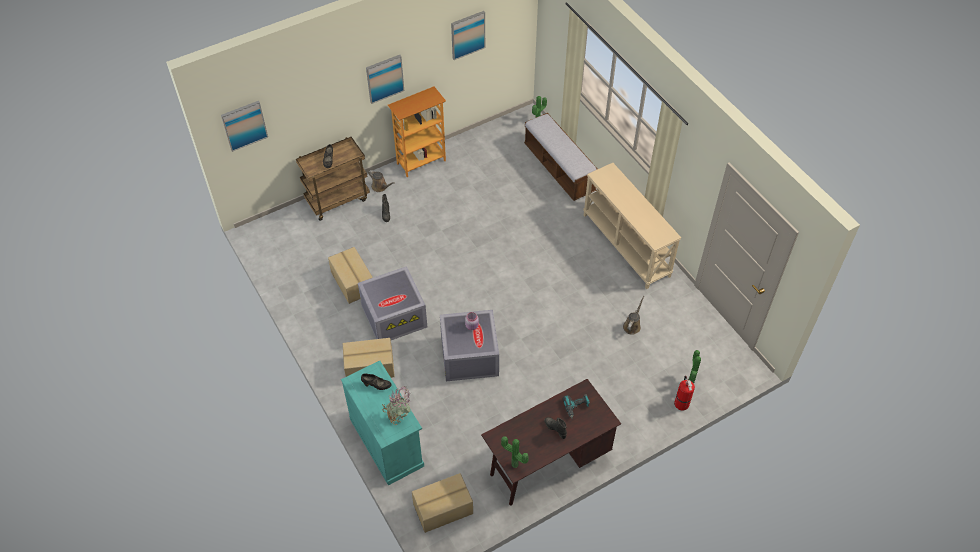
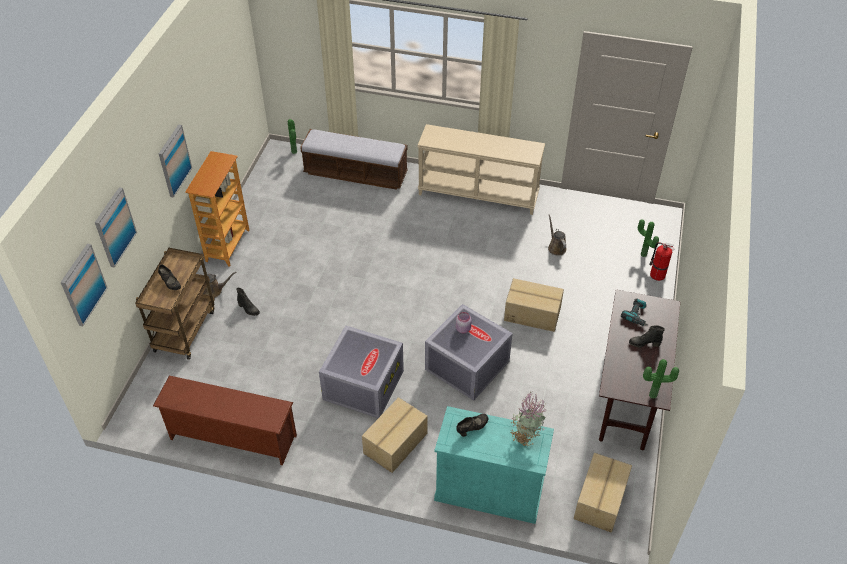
camera: 45 degrees left, 5 degrees down
cardboard box [328,247,373,304] -> cardboard box moved to [504,278,564,332]
picture [451,11,485,60] -> picture moved to [95,187,137,268]
none -> brown shoe rack [153,375,297,465]

